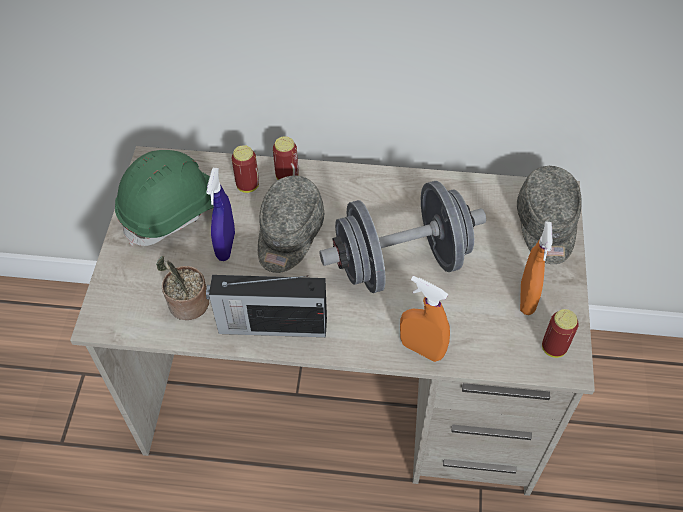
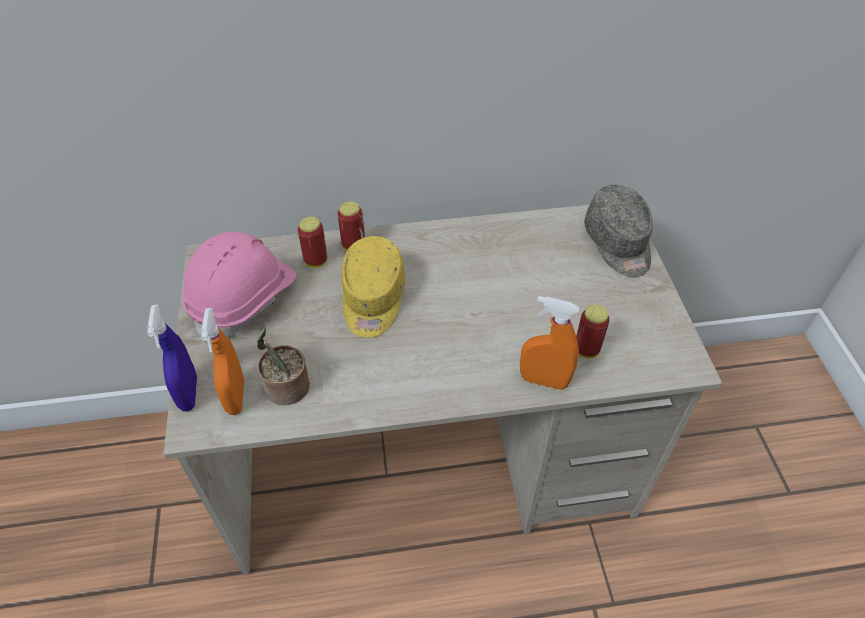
camera: 15 degrees left, 5 degrees down
green hard hat [115,150,225,246] -> pink hard hat [182,232,296,341]
radio [206,275,327,337] -> none
blue spray bottle [207,168,235,261] -> blue spray bottle moved to [147,304,197,412]
grey cap [258,175,324,273] -> yellow cap [341,236,405,338]
grey dumbbell [319,181,486,293] -> none
orange spray bottle [520,221,552,315] -> orange spray bottle moved to [201,308,244,415]
can [542,309,579,358] -> can moved to [576,305,609,358]

